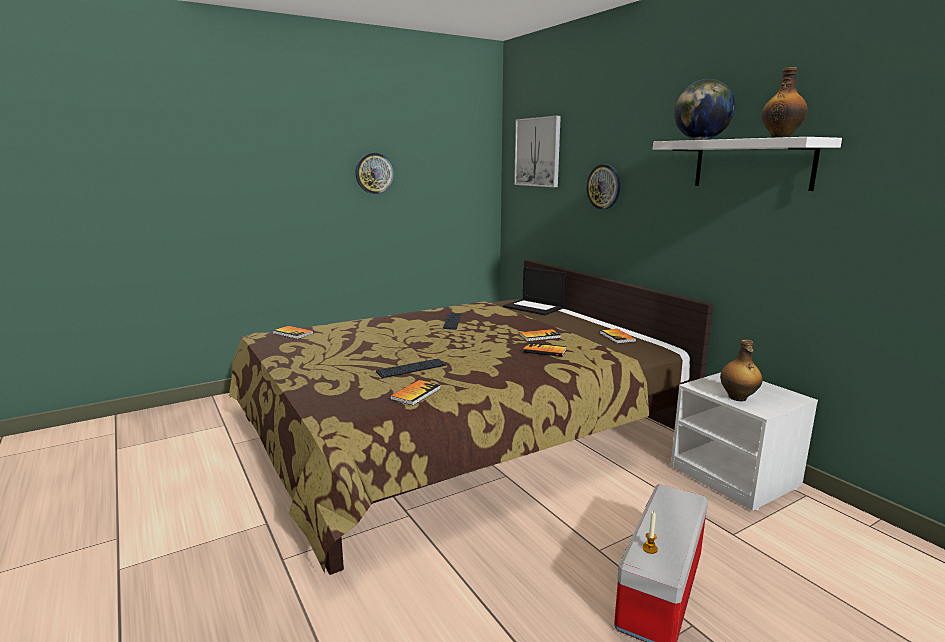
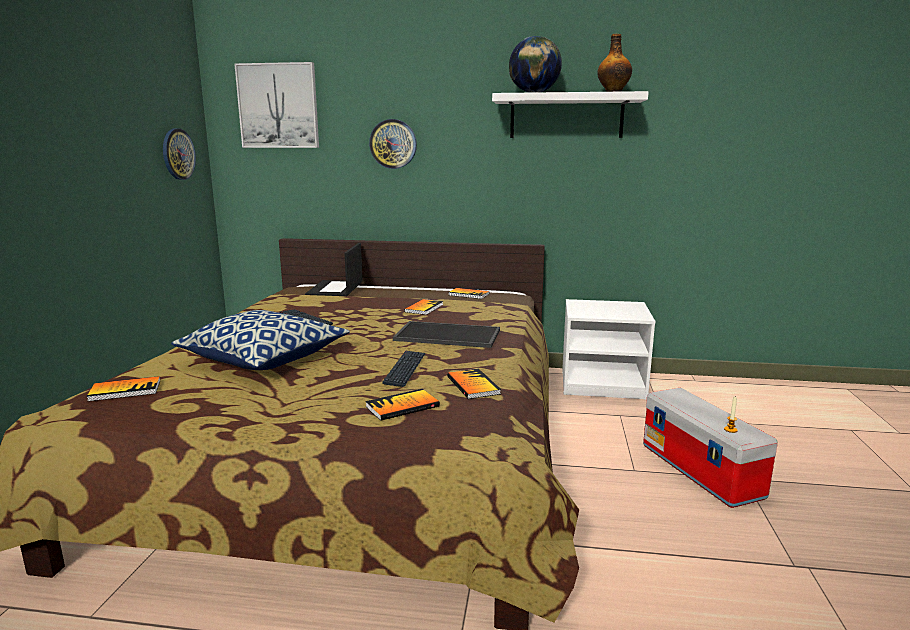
camera: 50 degrees left, 0 degrees up
wall clock [355,153,394,194] -> wall clock moved to [163,128,196,180]
laptop [503,267,566,315] -> laptop turned 105 degrees clockwise [305,243,363,296]
book [523,342,567,357] -> book moved to [365,389,440,421]
bottle [720,340,762,401] -> none
none -> pillow [171,310,350,370]
none -> tray [393,321,500,348]

